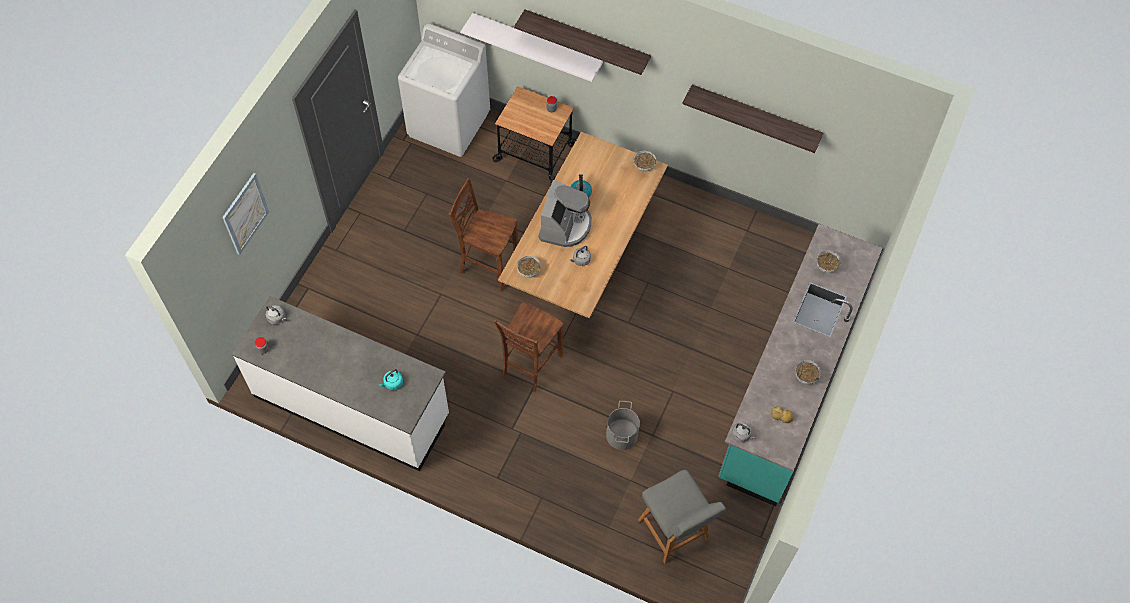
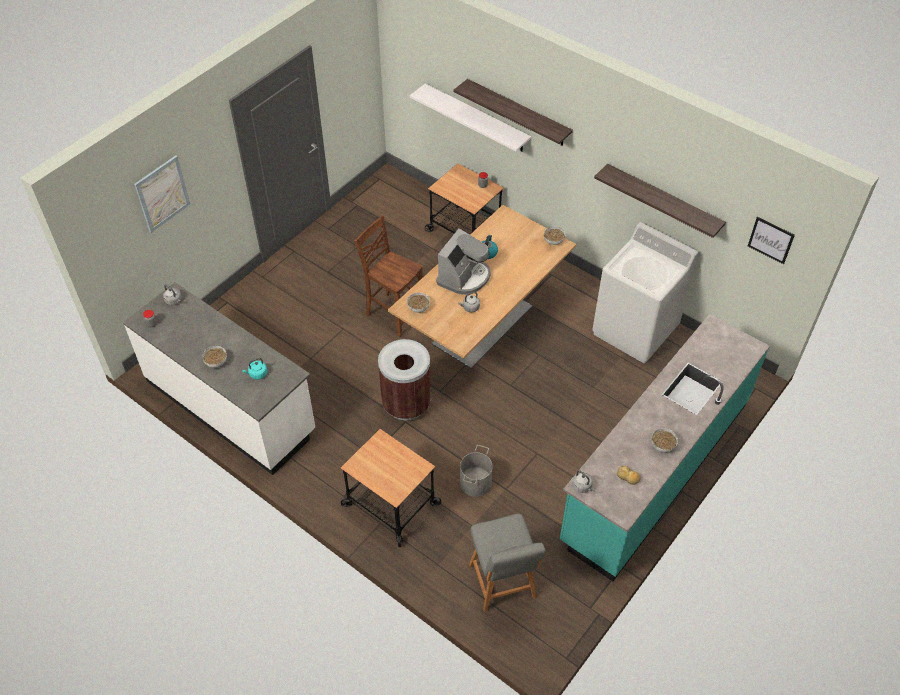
camera: 15 degrees right, 10 degrees down
white washing machine [398,23,490,157] -> white washing machine moved to [592,222,698,363]
brown chair [494,302,563,393] -> brown trash can [378,339,431,420]
bowl [817,251,841,273] -> bowl moved to [202,346,227,368]
none -> cart [341,429,441,547]
none -> picture [748,217,795,264]

